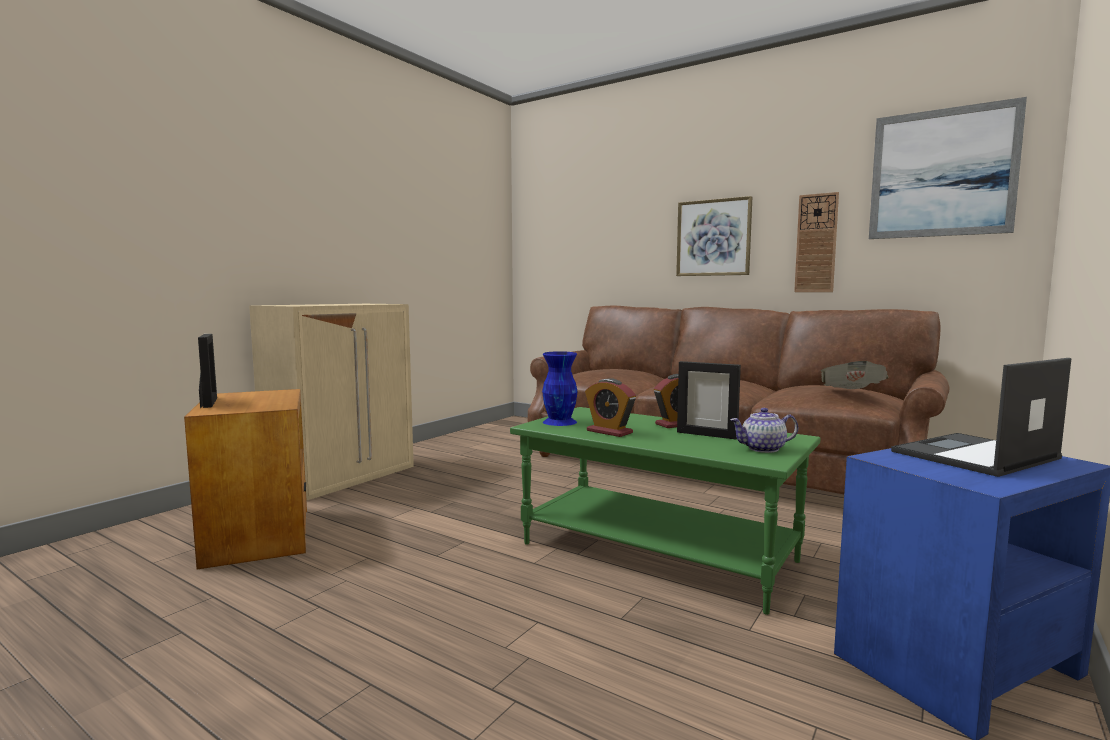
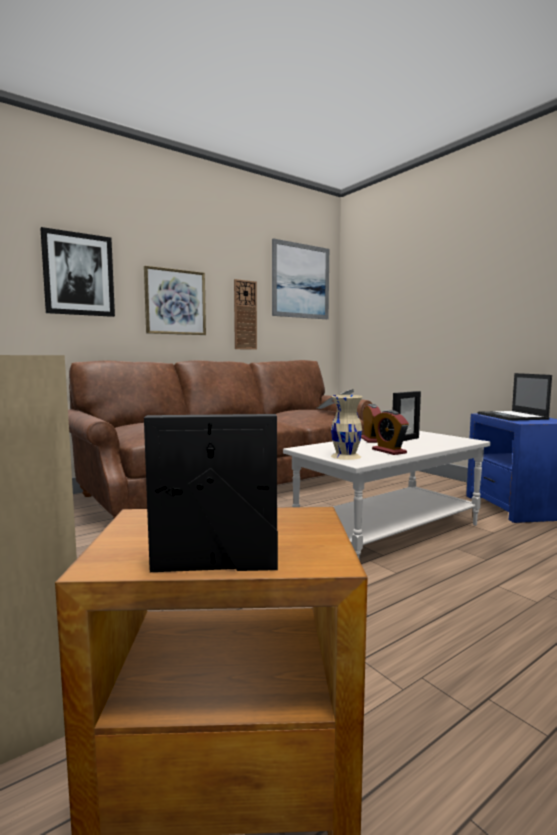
camera: 70 degrees left, 0 degrees up
green coffee table [510,407,821,615] -> white coffee table [283,431,491,559]
blue vase [542,351,577,426] -> beige vase [331,395,362,460]
alarm clock [585,378,636,437] -> alarm clock turned 90 degrees clockwise [372,410,409,455]
teapot [730,408,798,453] -> none
none -> picture [40,227,115,317]

